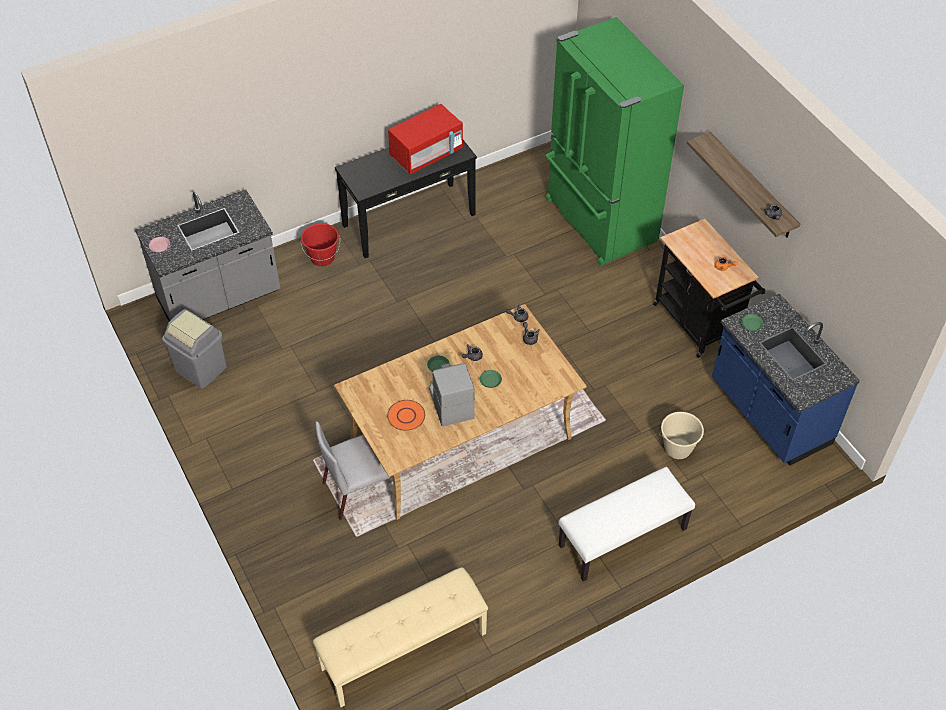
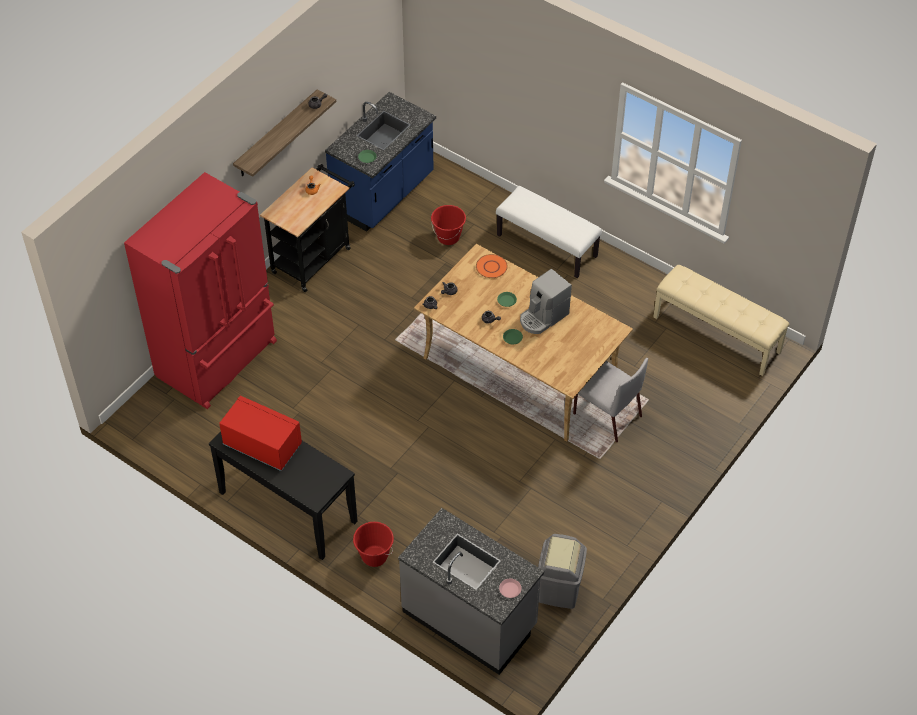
camera: 115 degrees left, 0 degrees up
orange plate [387,400,425,431] -> orange plate moved to [476,254,508,278]
green fridge [545,17,684,265] -> red fridge [124,172,277,409]
beige bucket [659,412,704,459] -> red bucket [431,205,466,245]

